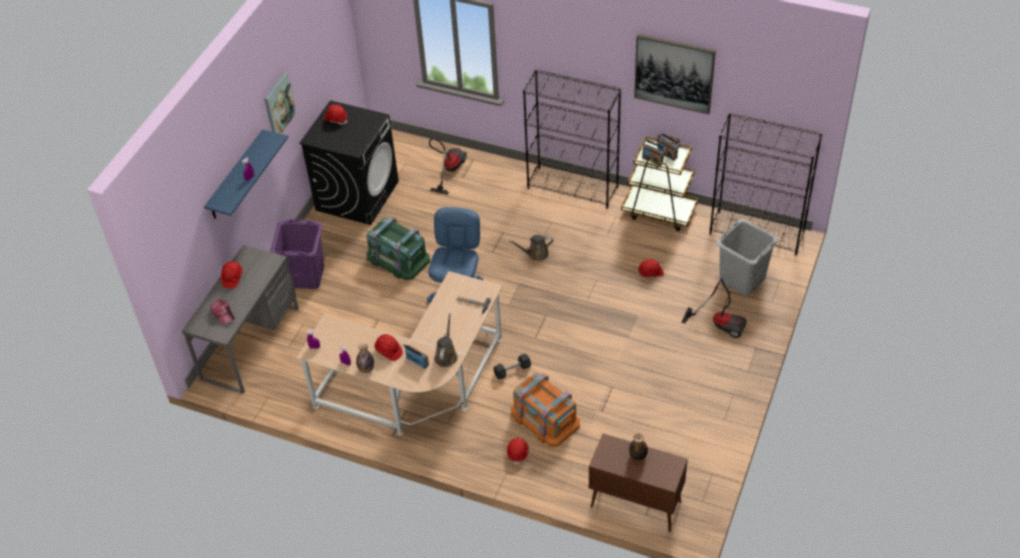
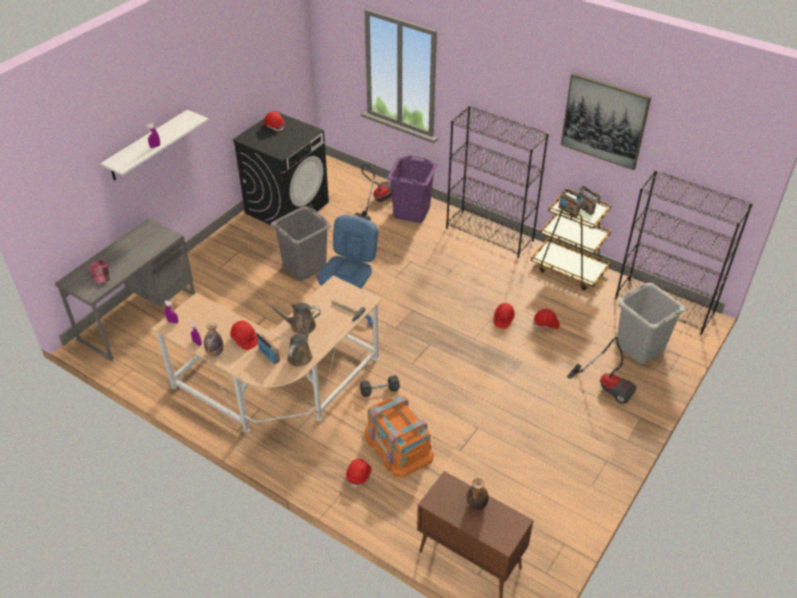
camera: 10 degrees right, 5 degrees down
blue shelf [204,129,288,219] -> white shelf [100,110,209,181]
red hard hat [221,261,243,289] -> red hard hat moved to [494,303,515,329]
picture [264,72,297,134] -> none
purple laundry basket [270,219,324,289] -> purple laundry basket moved to [387,156,438,223]
green storage box [367,216,430,280] -> grey laundry basket [271,206,331,280]
brown watering can [509,235,553,261] -> brown watering can moved to [266,303,321,334]

